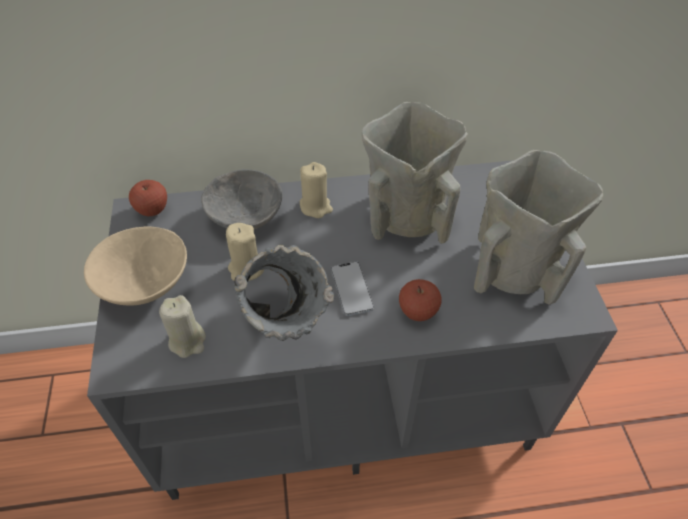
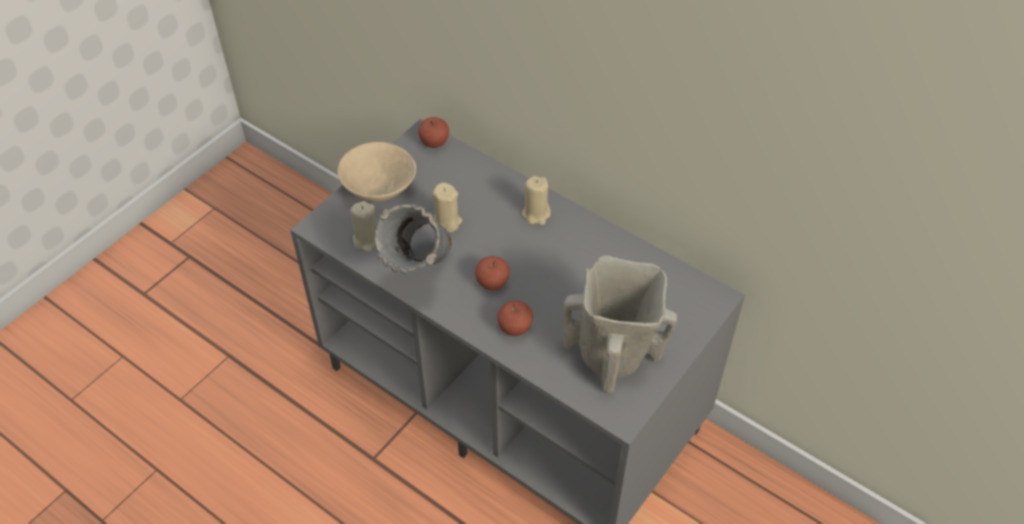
camera: 45 degrees right, 0 degrees up
grey bowl [201,169,283,230] -> none
phone [331,262,374,316] -> apple [475,256,510,290]
beige vase [362,102,467,244] -> none

